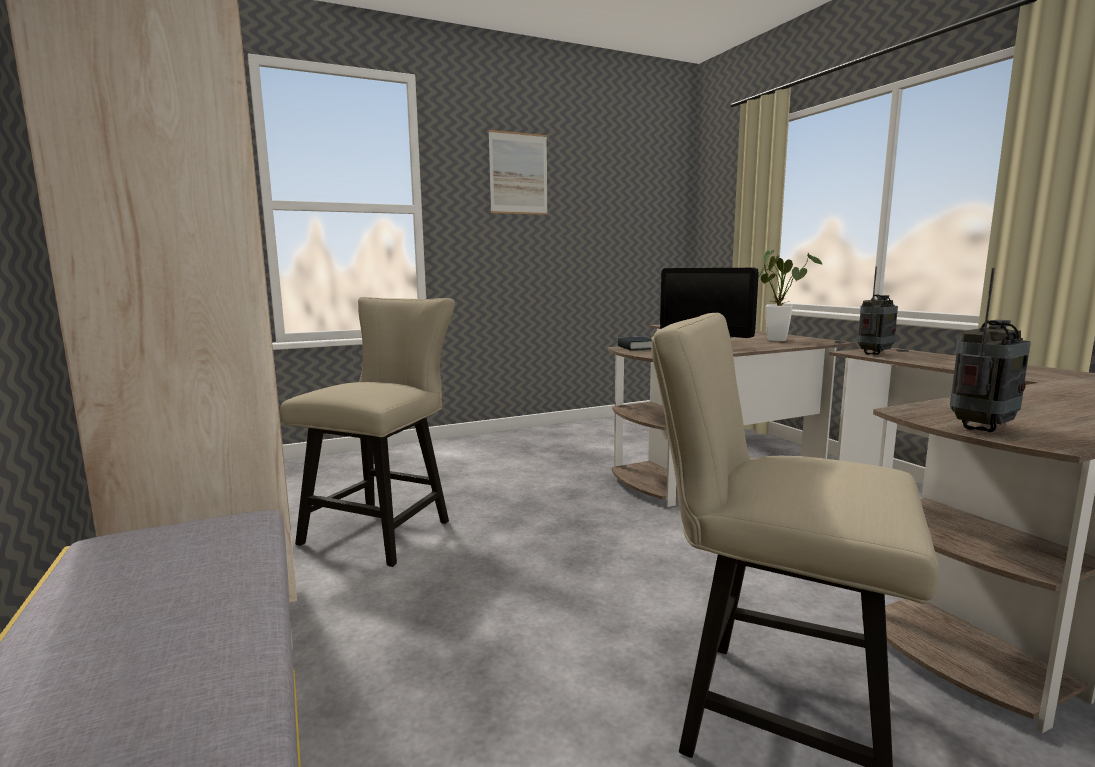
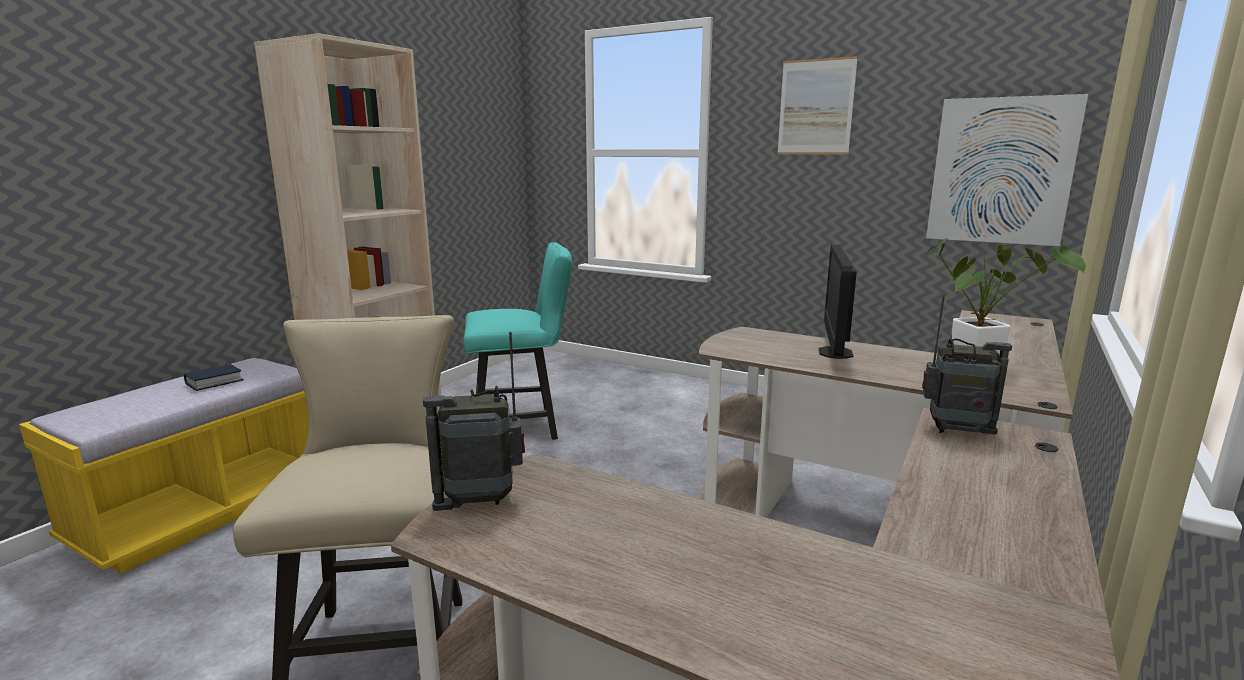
camera: 55 degrees right, 5 degrees up
beige chair [280,297,455,567] -> turquoise chair [463,242,572,440]
book [617,336,652,350] -> book moved to [184,364,243,391]
radio [950,268,1031,432] -> radio turned 150 degrees clockwise [423,332,525,511]
none -> picture [926,94,1088,246]

